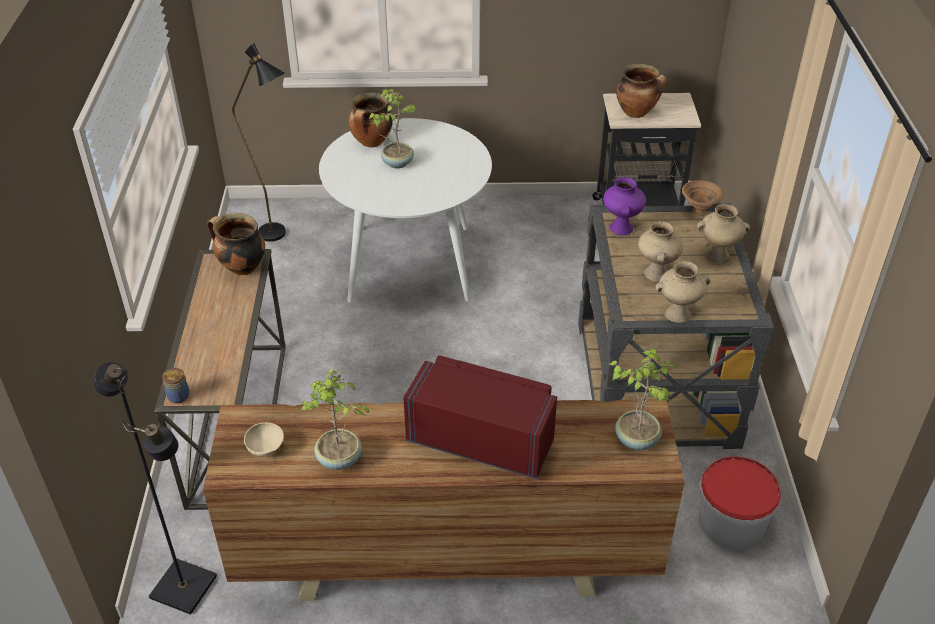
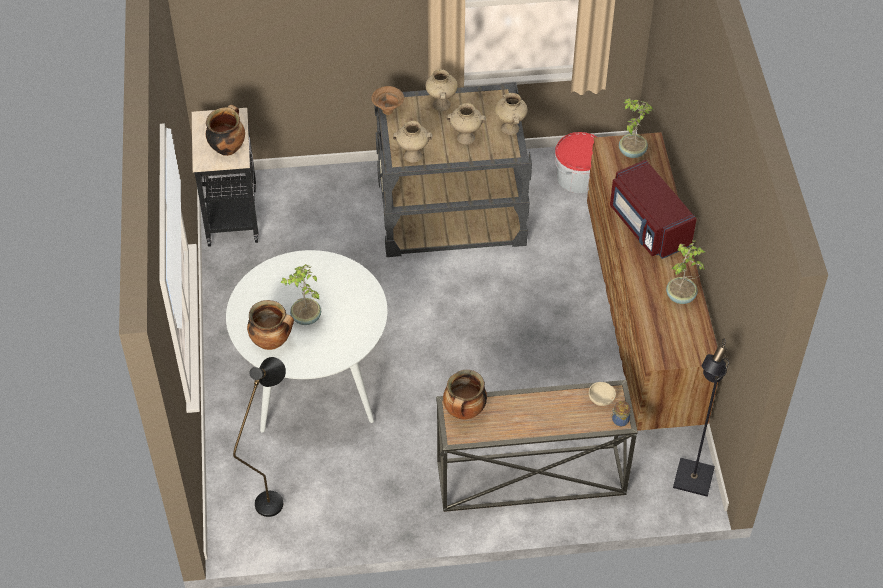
camera: 95 degrees left, 10 degrees up
beige bowl [244,422,284,456] -> beige bowl moved to [589,382,616,406]
red microwave [403,355,557,479] -> red microwave turned 45 degrees counterclockwise [610,160,697,259]
purple vase [603,177,646,236] -> beige vase [393,121,433,163]

